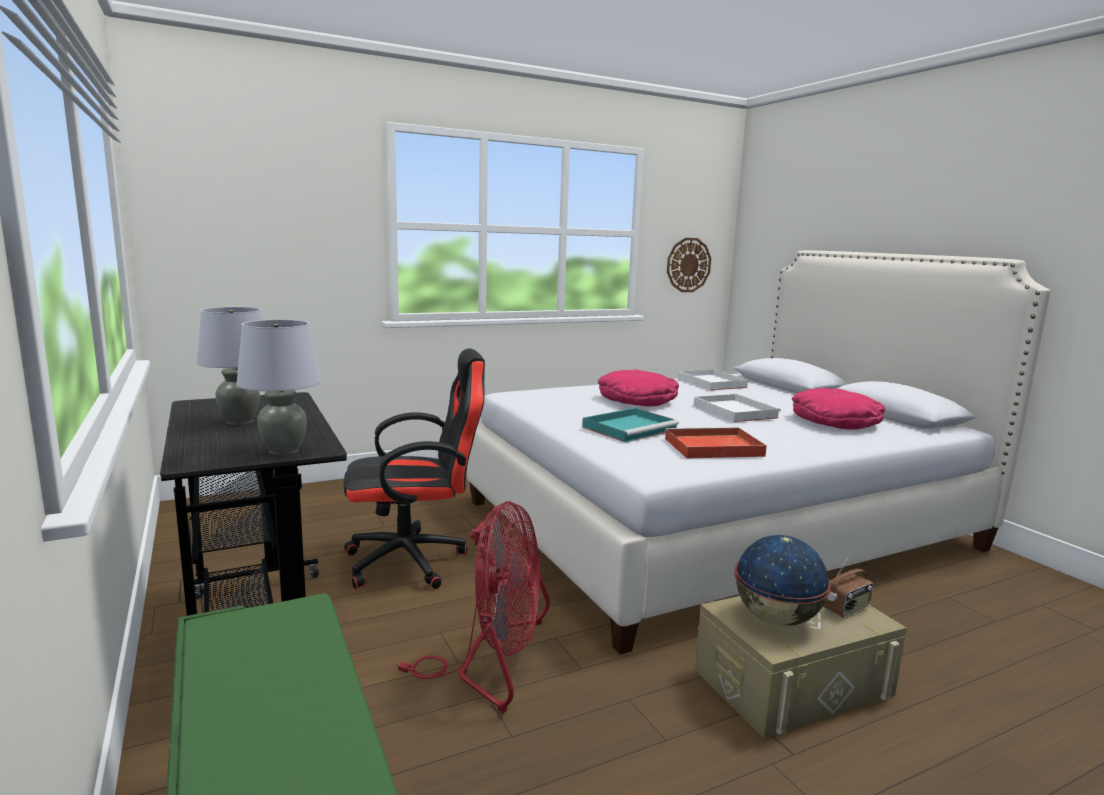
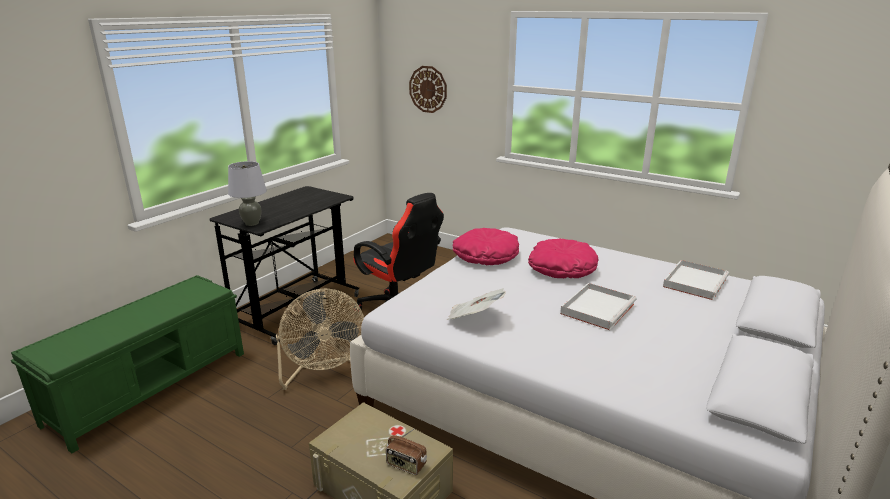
camera: 60 degrees right, 10 degrees up
grey table lamp [197,307,263,425] -> none
red fan [398,501,550,713] -> beige fan [276,289,364,390]
turquoise tray [582,408,679,442] -> none
red tray [665,427,767,458] -> newspaper [447,288,506,320]
wall clock [667,238,711,292] -> wall clock moved to [409,66,447,113]
globe [734,535,831,626] -> none
pink pillow [792,388,885,430] -> pink pillow moved to [453,228,519,265]

